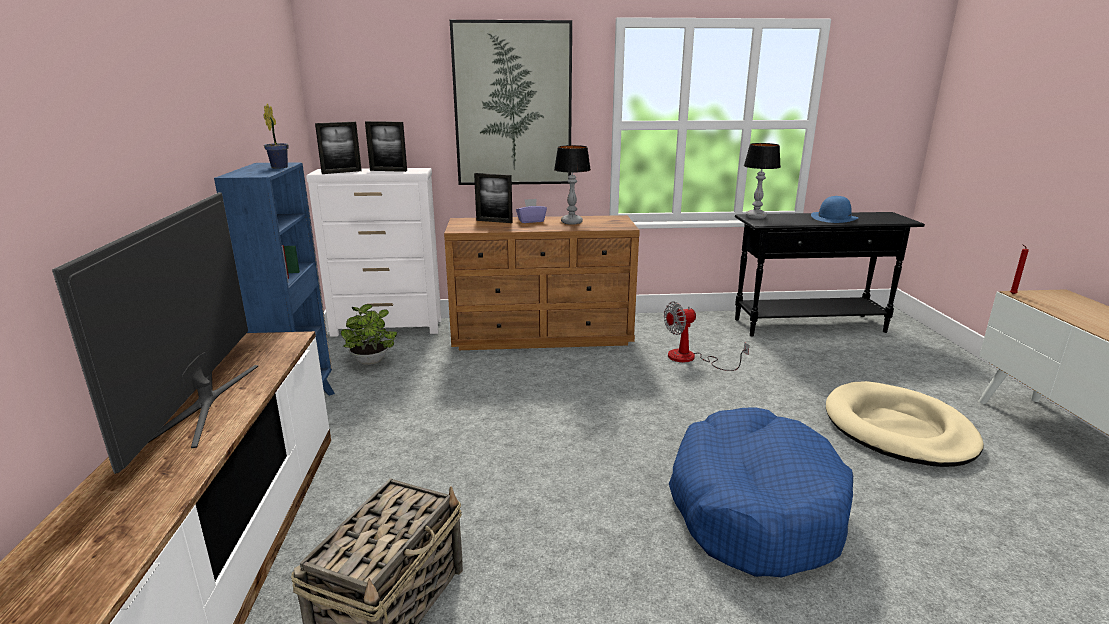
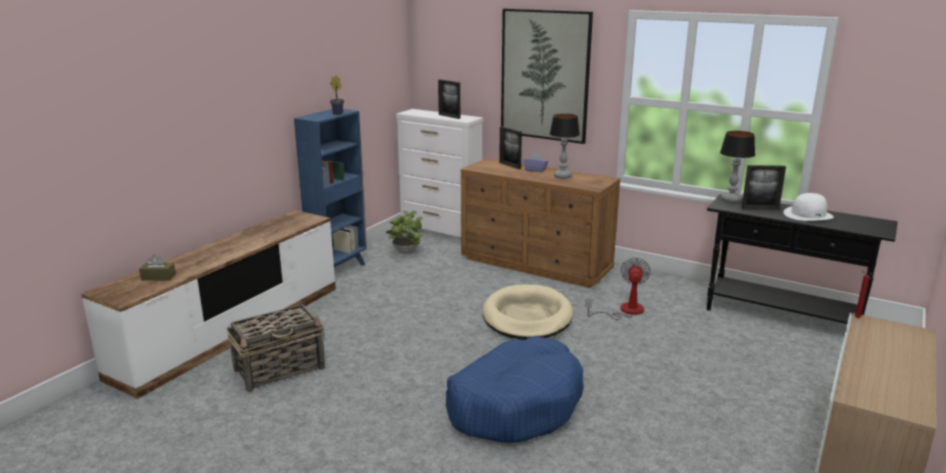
camera: 35 degrees right, 0 degrees up
television [52,192,258,474] -> none
picture frame [315,122,362,174] -> picture frame moved to [742,165,786,210]
fan [664,301,749,371] -> fan turned 90 degrees clockwise [585,257,651,320]
blue hat [811,196,858,223] -> white hat [783,193,834,221]
beige dog bed [826,381,984,467] -> beige dog bed moved to [482,284,573,340]
none -> brown tissue box [139,255,176,281]

